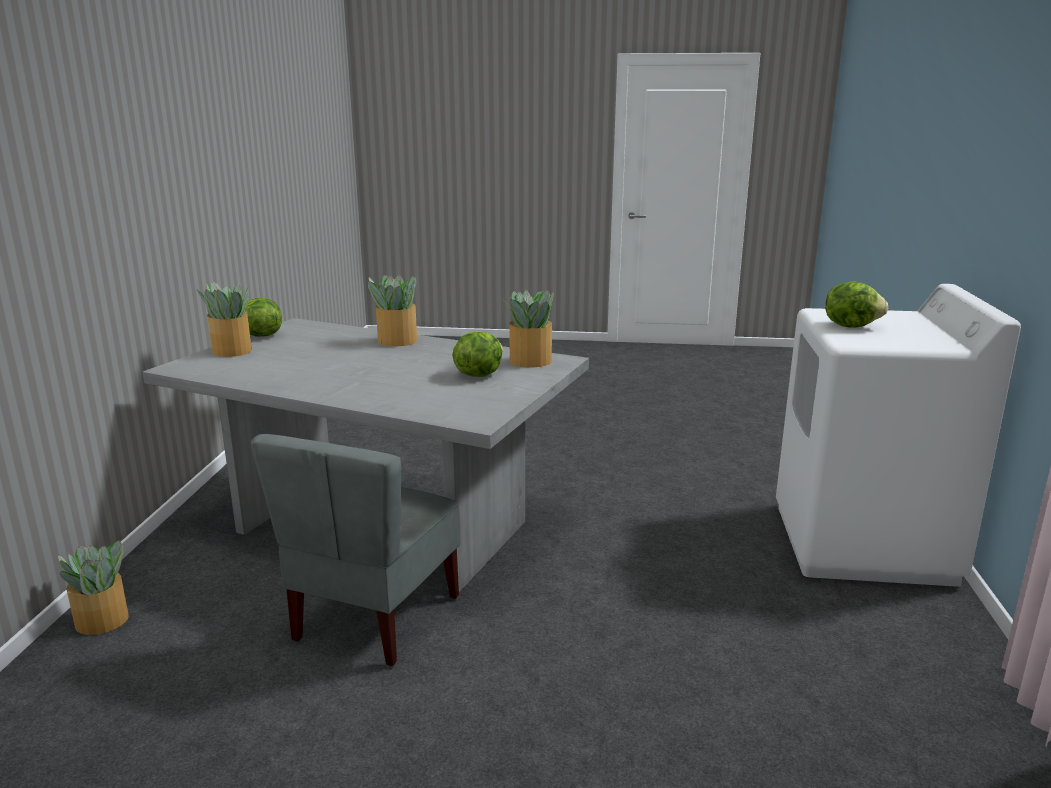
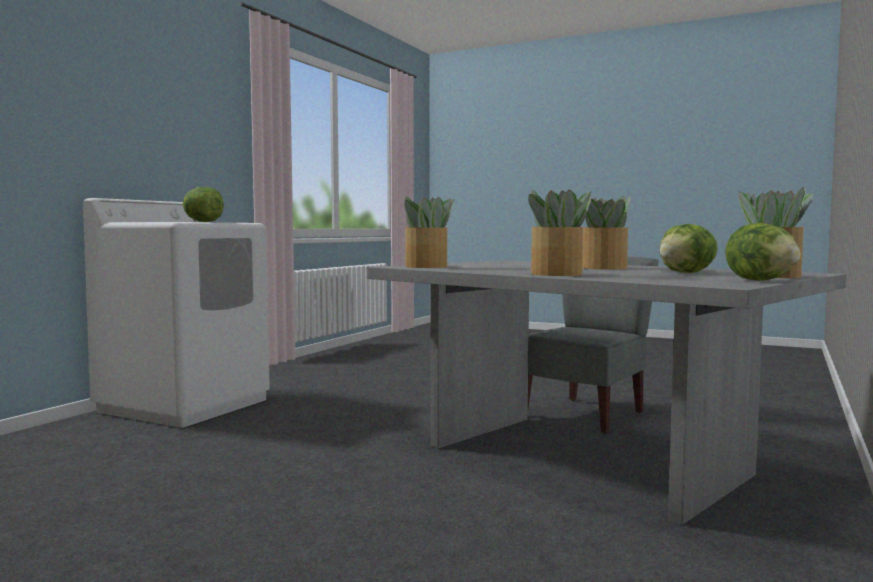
camera: 160 degrees left, 15 degrees down
potted plant [58,541,129,635] -> potted plant moved to [583,196,630,270]
lettuce [452,332,503,377] -> lettuce moved to [659,224,718,273]

